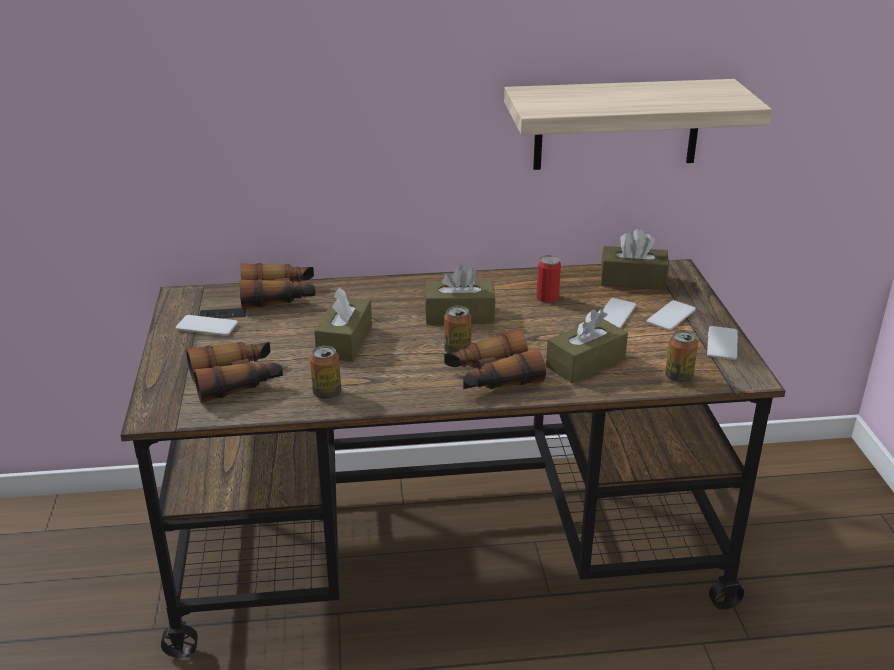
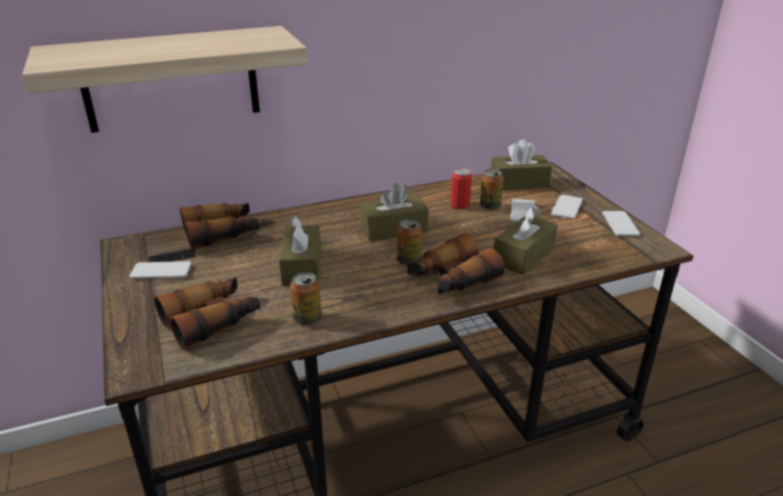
camera: 15 degrees left, 0 degrees up
shelf [504,79,772,170] -> shelf moved to [22,26,308,133]
can [665,330,698,383] -> can moved to [480,169,504,210]

